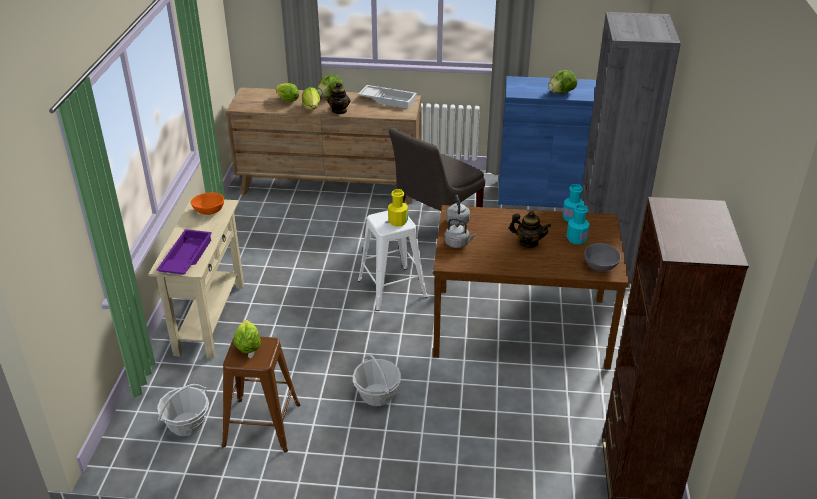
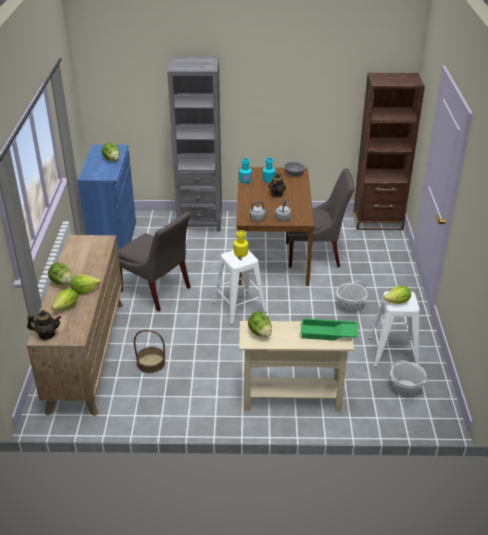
camera: 95 degrees left, 0 degrees up
purple tray [157,229,212,275] -> green tray [301,318,358,341]
orange bowl [191,193,224,215] -> lettuce [248,311,272,338]
brown stool [222,337,300,452] -> white stool [369,291,420,367]
teapot [327,83,351,114] -> teapot moved to [27,310,61,340]
white tray [358,85,417,109] -> none
none -> basket [134,330,165,373]
none -> grey chair [286,168,355,268]

